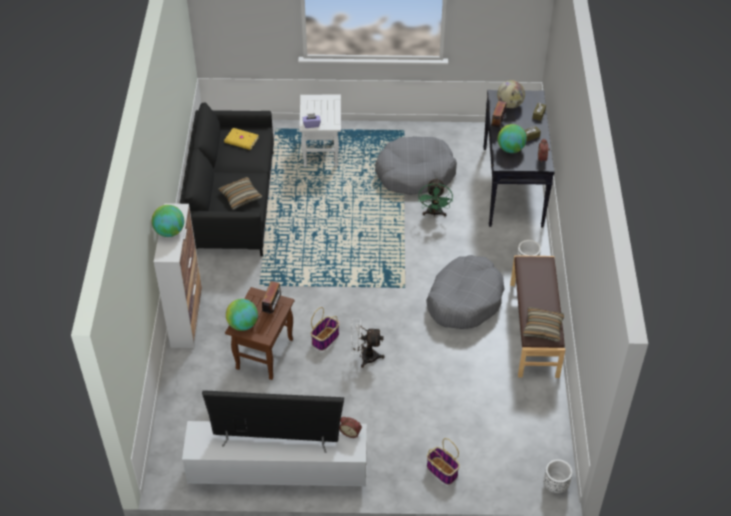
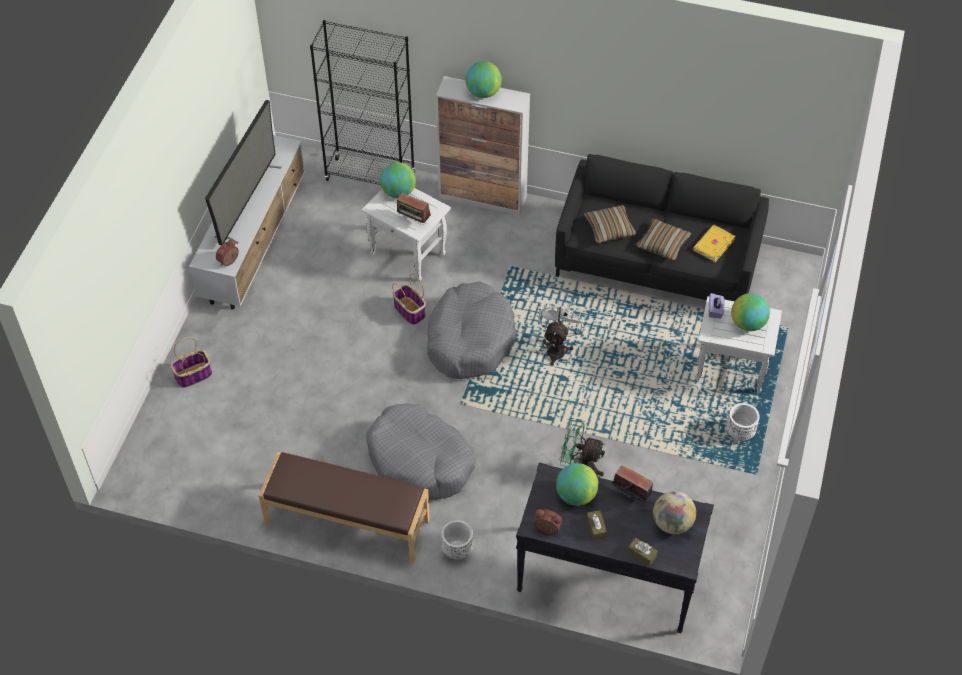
camera: 105 degrees right, 5 degrees up
brown side table [225,287,295,380] -> white side table [361,188,451,282]
white fan [351,320,385,368] -> white fan moved to [538,301,584,366]
grey dog bed [375,136,457,195] -> grey dog bed moved to [427,281,516,379]
pillow [523,307,564,342] -> pillow moved to [637,218,691,260]
white planter [544,459,572,493] -> white planter moved to [727,403,760,441]
none -> black bookcase [310,20,415,185]
none -> globe [731,293,770,331]

